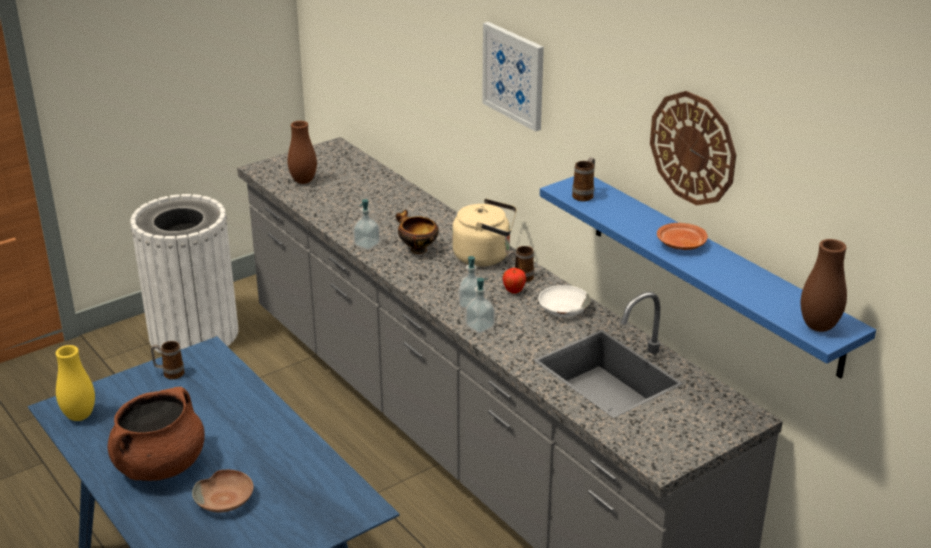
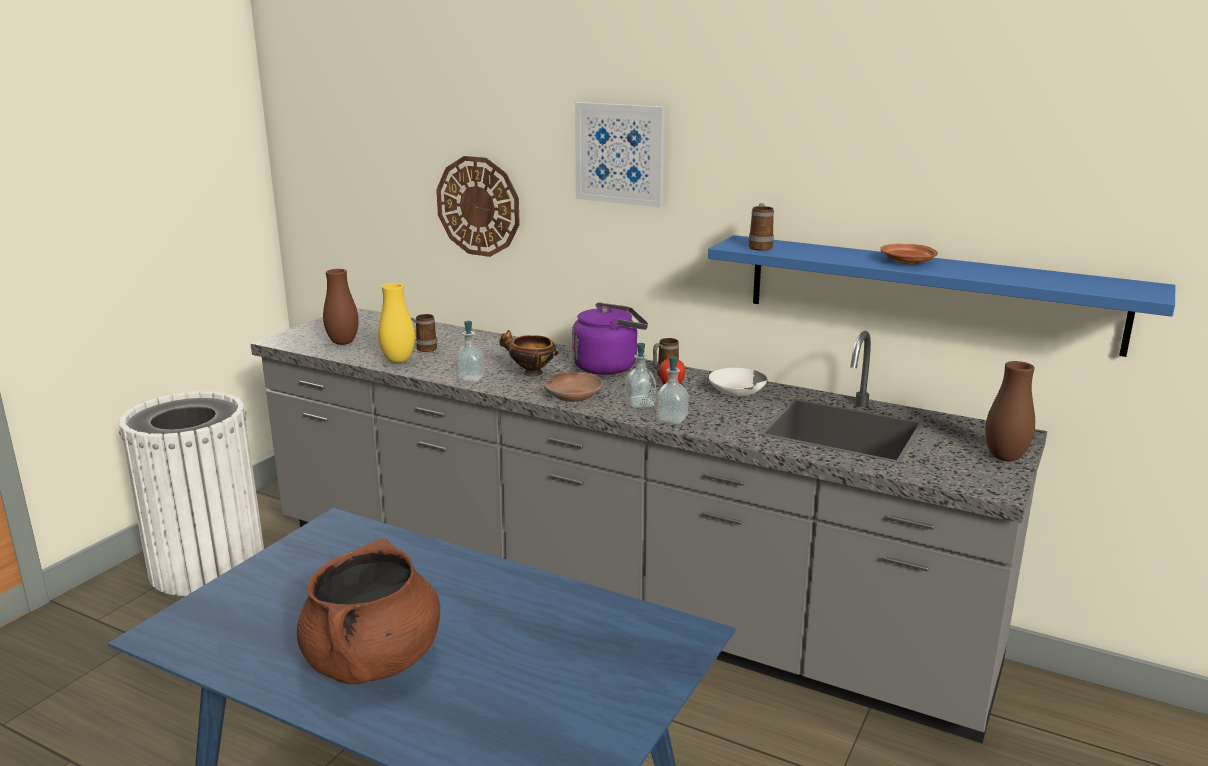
camera: 25 degrees left, 10 degrees down
yellow vase [55,345,95,421] -> yellow vase moved to [378,283,415,363]
mug [151,341,184,380] -> mug moved to [411,314,437,352]
brown bowl [192,470,254,512] -> brown bowl moved to [543,372,603,402]
beige kettle [452,199,517,267] -> purple kettle [572,302,648,375]
wall clock [650,91,736,206] -> wall clock moved to [436,156,520,257]
brown vase [801,239,847,332] -> brown vase moved to [985,361,1035,461]

